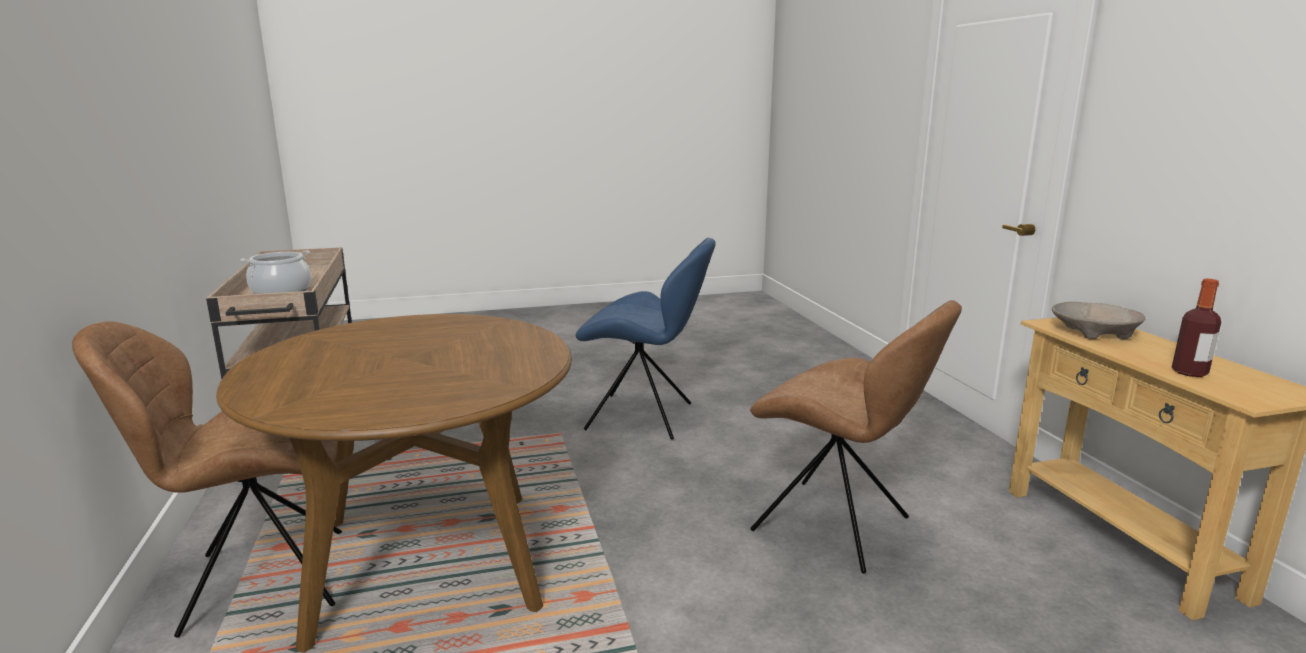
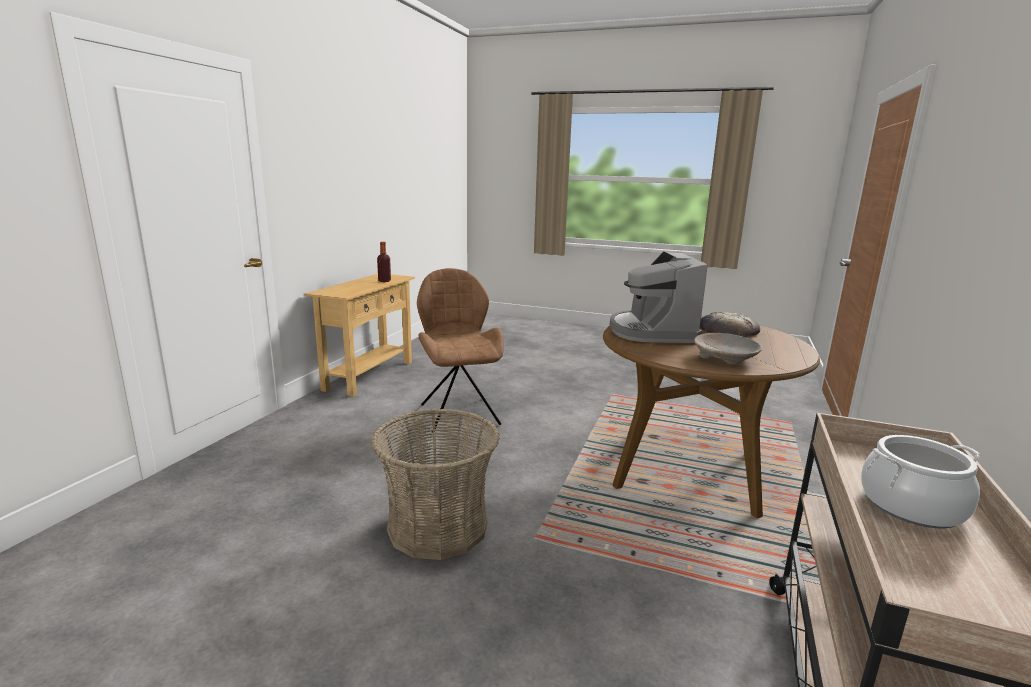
camera: 145 degrees left, 0 degrees up
brown chair [72,321,342,638] -> none
blue chair [575,238,716,440] -> basket [371,409,500,560]
beige bowl [1052,302,1146,339] -> beige bowl moved to [694,333,762,365]
none -> coffee machine [609,251,708,343]
none -> bread [700,312,760,337]

